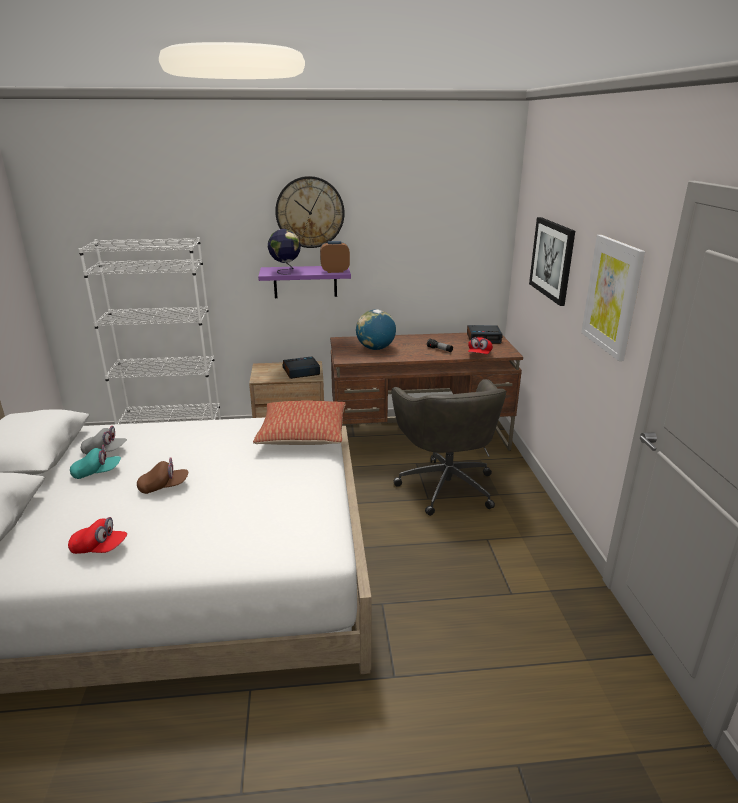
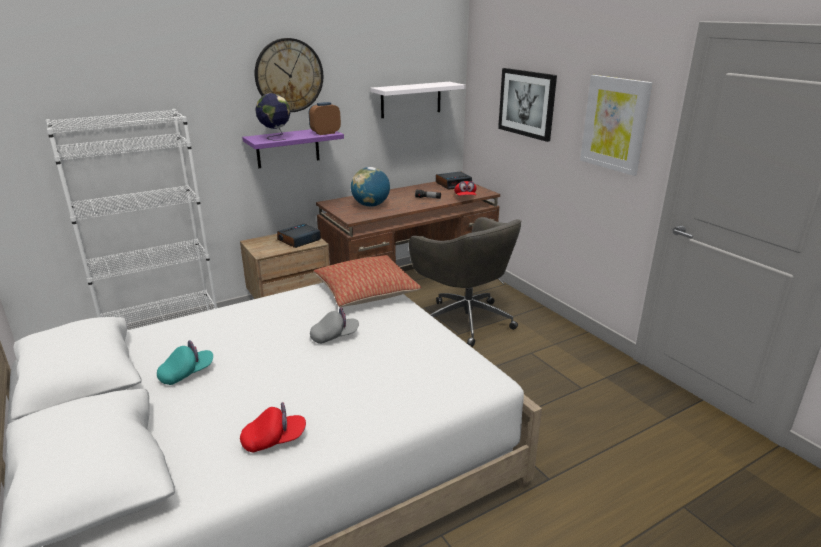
camera: 25 degrees left, 0 degrees up
grey cap [81,426,127,454] -> grey cap moved to [310,307,359,344]
brown cap [137,457,188,494] -> none
none -> white shelf [371,82,466,118]

